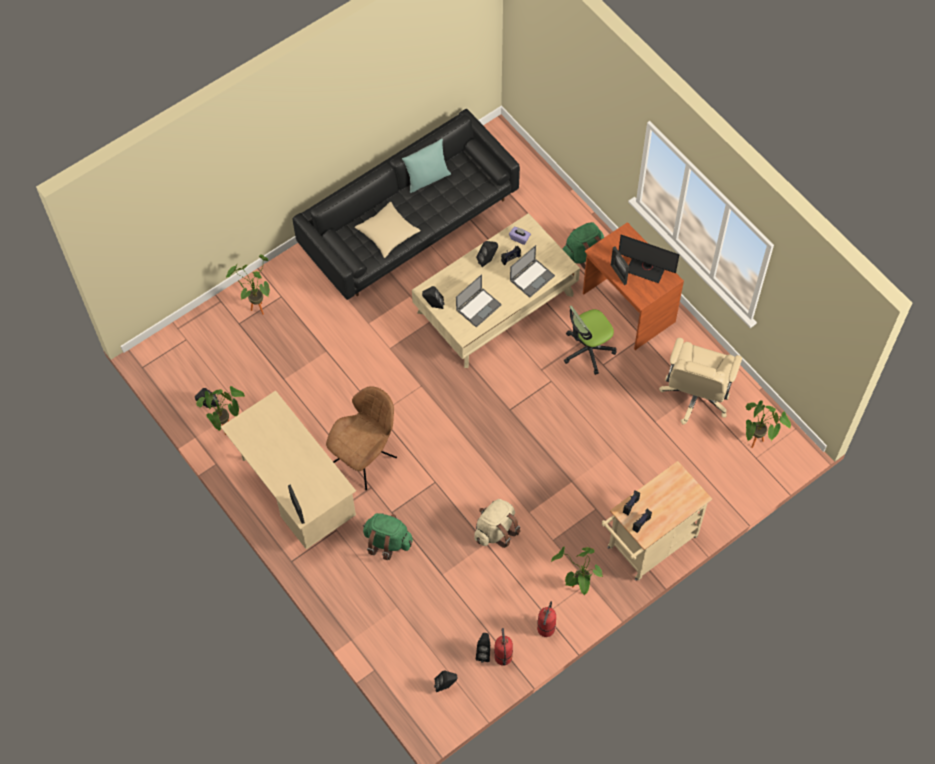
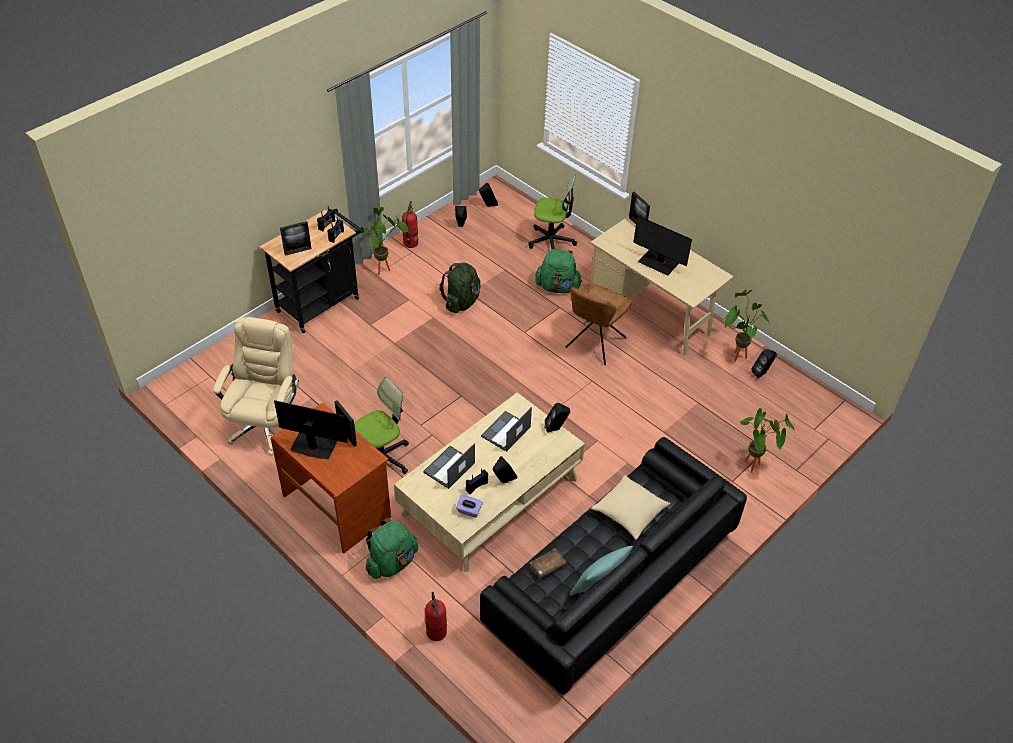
camera: 170 degrees right, 15 degrees down
beige backpack [474,499,520,548] -> green backpack [439,263,481,313]
fire extinguisher [494,628,513,665] -> fire extinguisher moved to [425,592,447,641]
beige cart [602,461,712,581] -> black cart [260,209,364,333]
potted plant [746,400,791,448] -> none
none -> picture frame [280,221,312,256]
none -> office chair [528,174,577,249]
none -> brown book [530,548,567,579]
none -> monitor [633,215,692,275]

